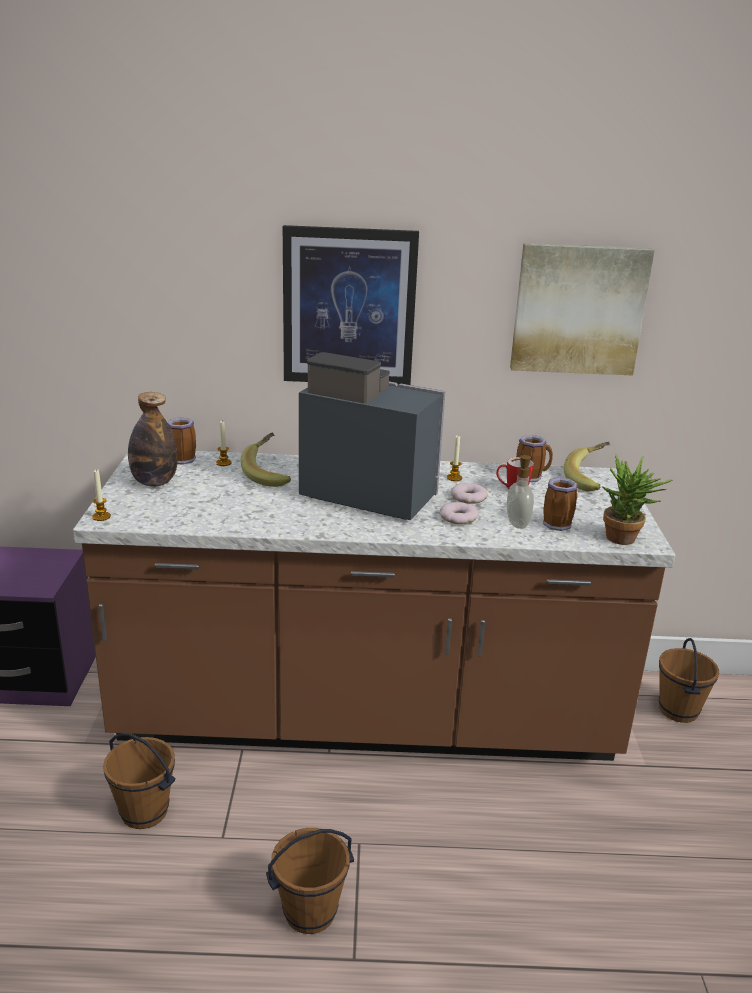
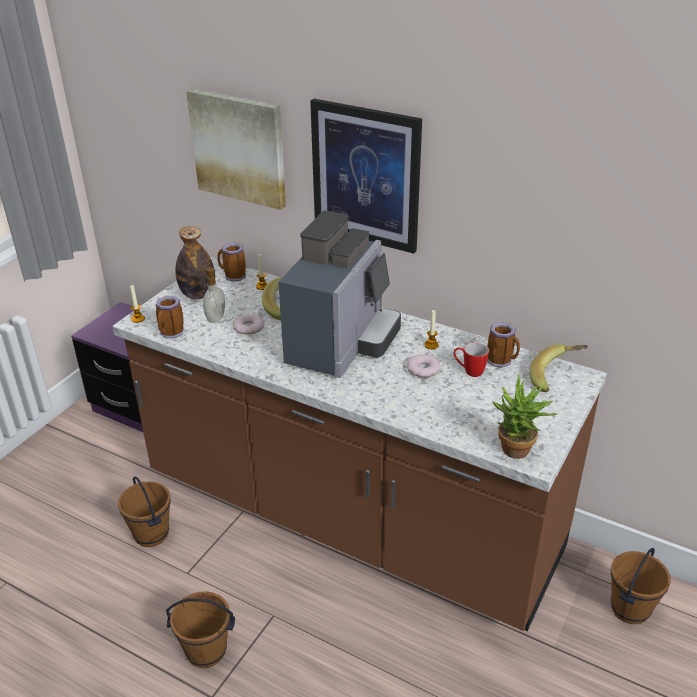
camera: 30 degrees right, 10 degrees up
coffee machine [299,352,446,520] -> coffee machine turned 60 degrees clockwise [278,211,401,378]
donut [440,502,479,524] -> donut moved to [233,314,264,335]
soap dispenser [507,455,534,529] -> soap dispenser moved to [200,267,225,323]
picture [510,243,655,376] -> picture moved to [186,88,286,210]
mug [543,477,578,531] -> mug moved to [155,296,184,338]

